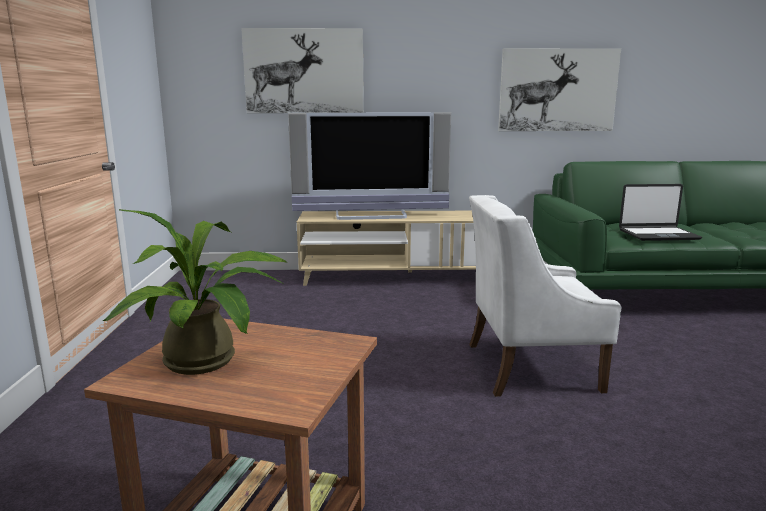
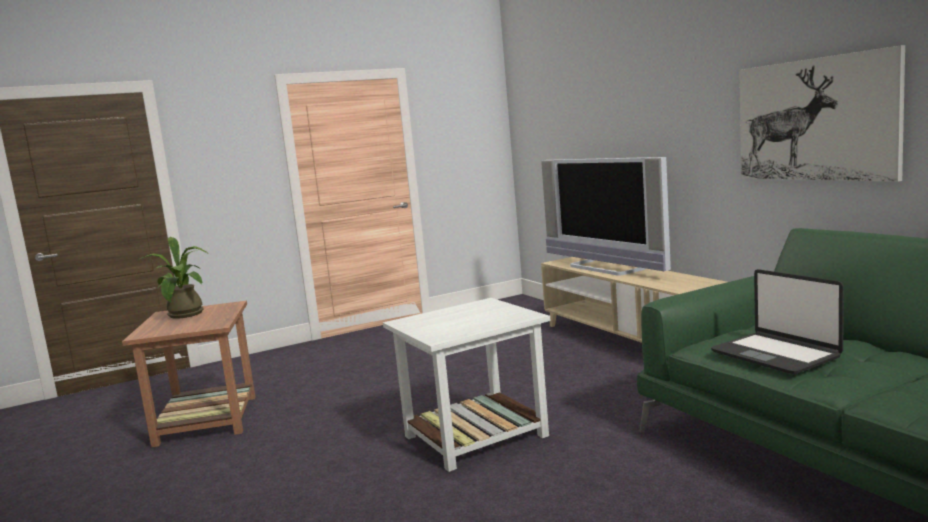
camera: 65 degrees right, 5 degrees down
picture [241,28,364,113] -> none
white armchair [469,195,621,397] -> white side table [383,298,550,472]

